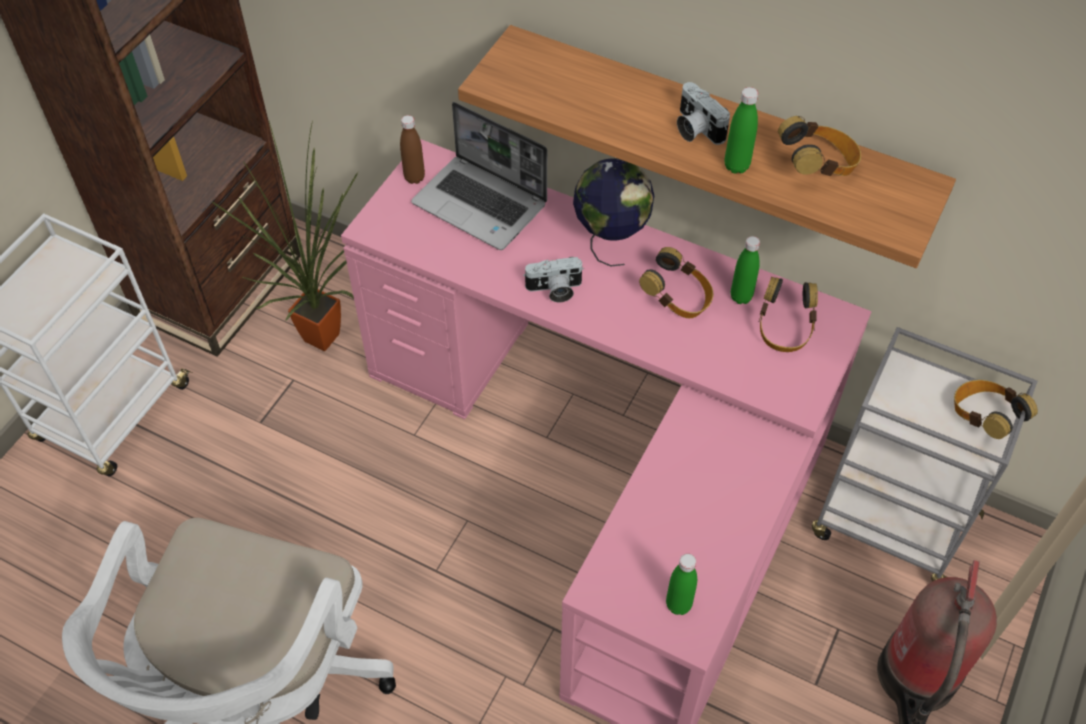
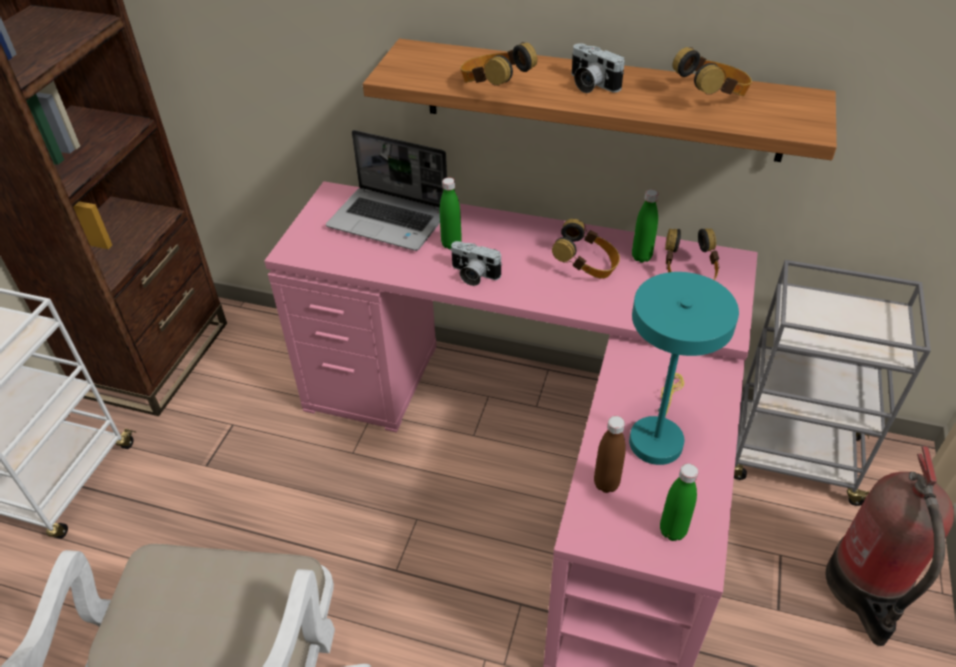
camera: 10 degrees left, 10 degrees down
potted plant [211,120,358,351] -> none
brown bottle [400,115,425,184] -> brown bottle moved to [594,416,626,493]
camera [523,257,583,302] -> camera turned 45 degrees clockwise [450,241,503,286]
globe [573,158,654,267] -> none
green bottle [724,87,758,174] -> green bottle moved to [440,177,462,249]
headphones [954,380,1038,439] -> headphones moved to [460,42,537,86]
none -> turquoise table lamp [629,272,739,465]

